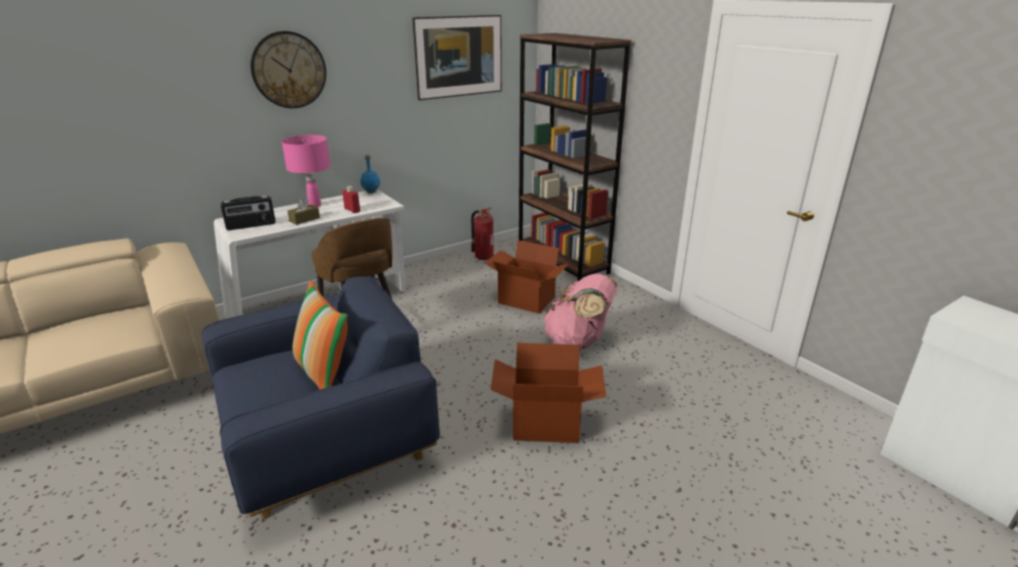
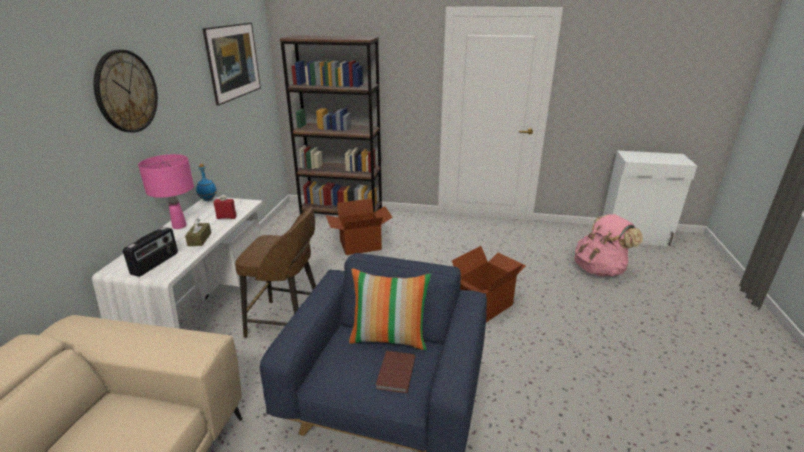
camera: 45 degrees left, 0 degrees up
fire extinguisher [471,208,494,260] -> none
pink backpack [544,274,617,350] -> pink backpack moved to [574,214,643,276]
none -> brown book [376,351,416,393]

